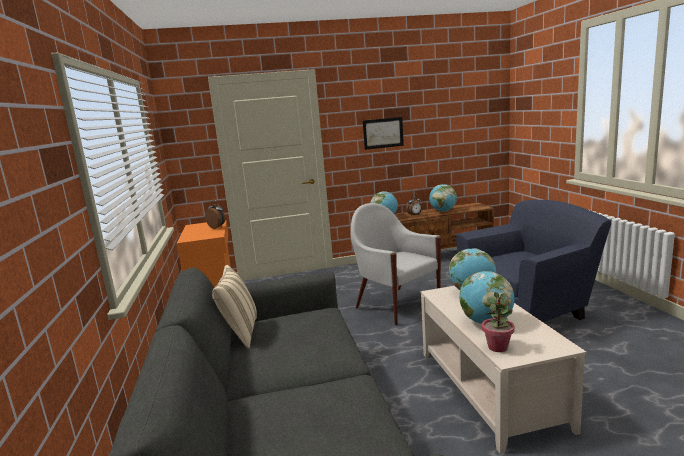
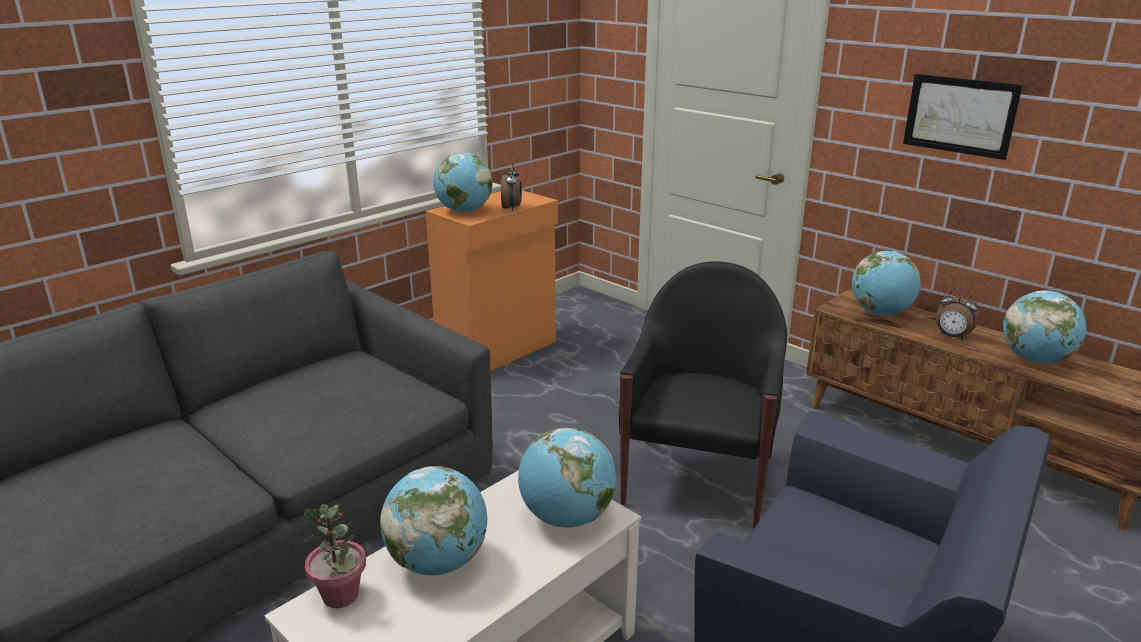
camera: 55 degrees right, 10 degrees up
beige pillow [212,265,257,349] -> none
white armchair [350,203,441,325] -> black armchair [619,261,787,529]
none -> globe [433,152,493,213]

